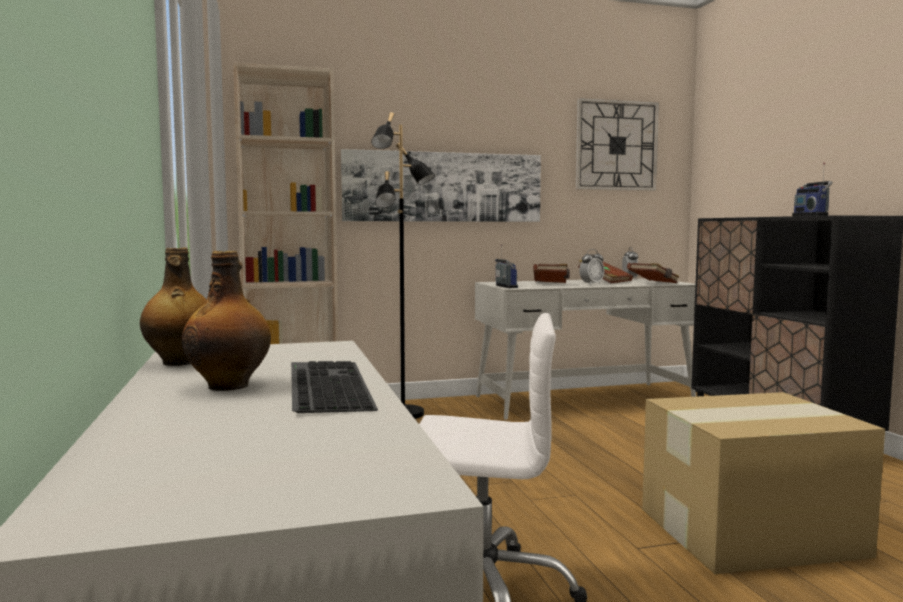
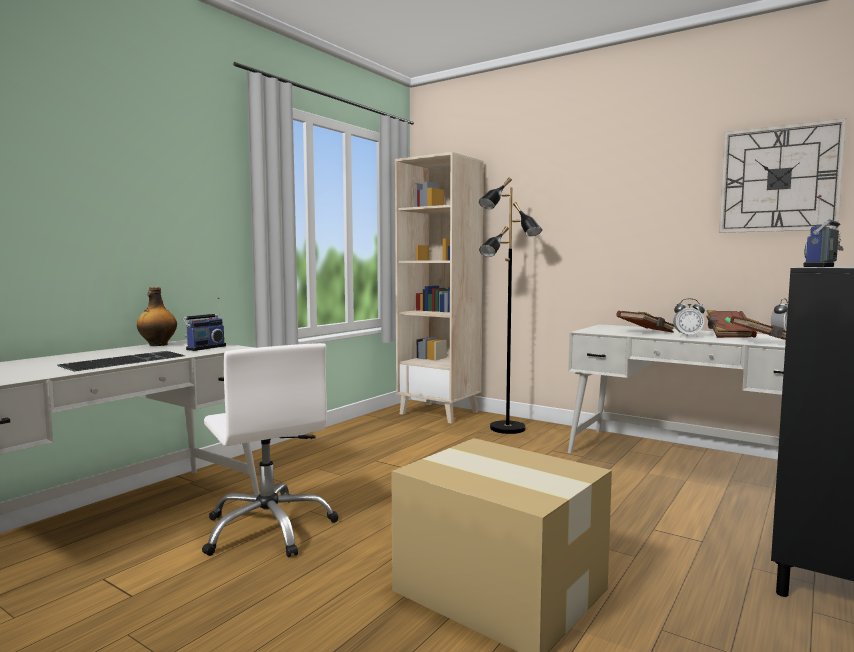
camera: 50 degrees right, 0 degrees up
bottle [182,251,271,391] -> none
picture [341,149,541,222] -> none
radio [495,245,518,288] -> radio moved to [183,297,226,351]

